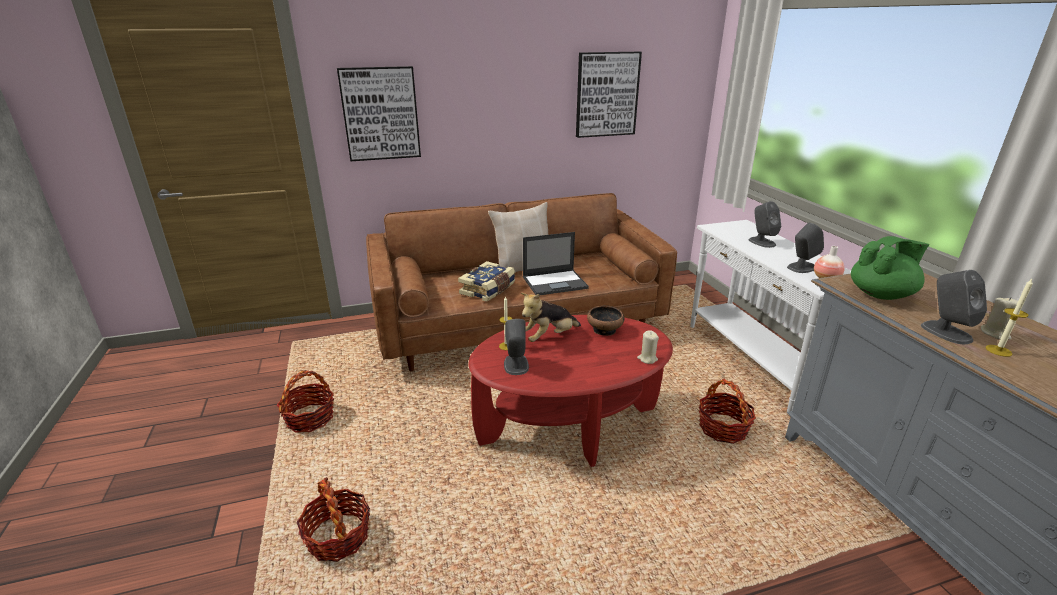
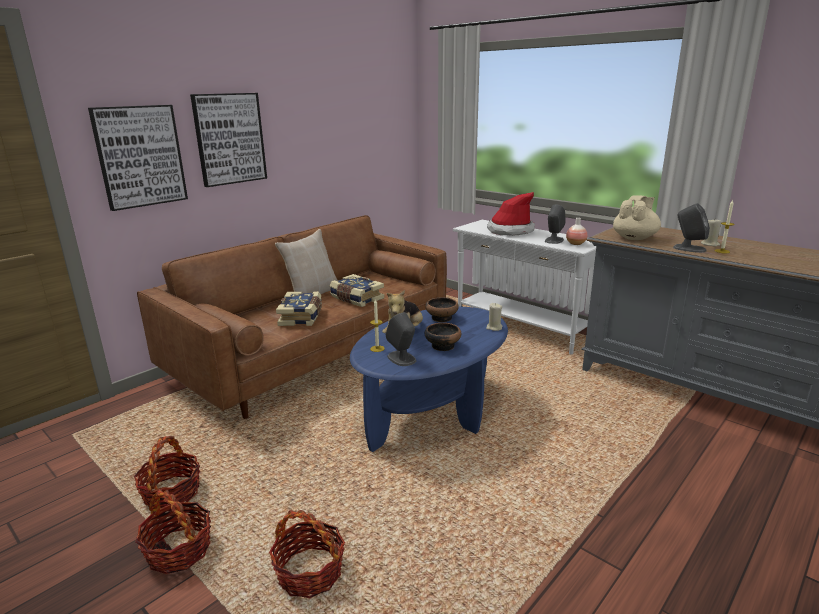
camera: 30 degrees left, 5 degrees down
red coffee table [469,315,673,467] -> blue coffee table [350,307,508,452]
laptop [523,232,589,295] -> book [330,274,385,307]
picture [576,52,642,138] -> picture moved to [190,93,267,187]
basket [699,379,756,444] -> basket moved to [135,489,211,575]
grey speaker [748,201,781,248] -> hat [487,192,535,236]
green teapot [851,236,929,300] -> beige teapot [613,195,661,240]
none -> bowl [425,323,461,351]

